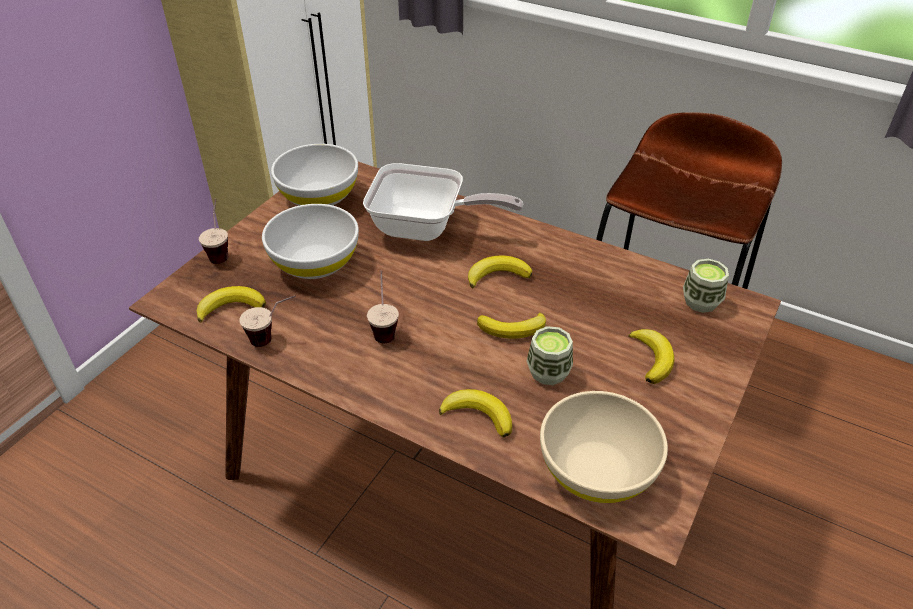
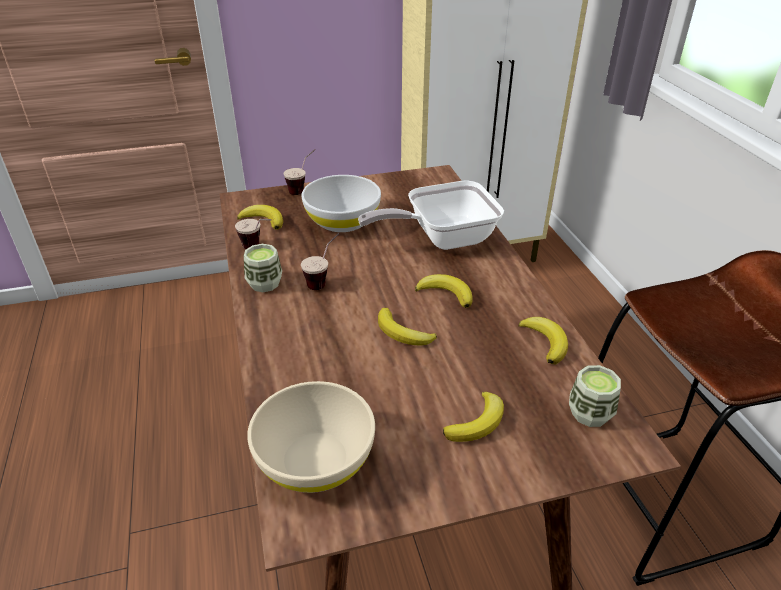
camera: 45 degrees right, 5 degrees down
white bowl [271,144,358,206] -> none
frying pan [363,163,523,241] -> frying pan turned 105 degrees clockwise [358,180,504,250]
banana [439,389,512,438] -> banana moved to [518,317,568,364]
cup [527,326,573,385] -> cup moved to [244,244,282,292]

